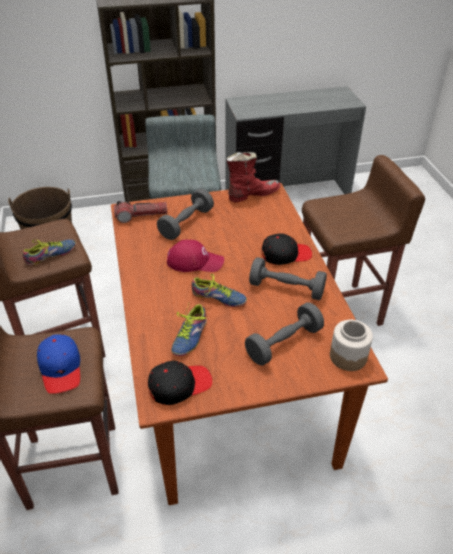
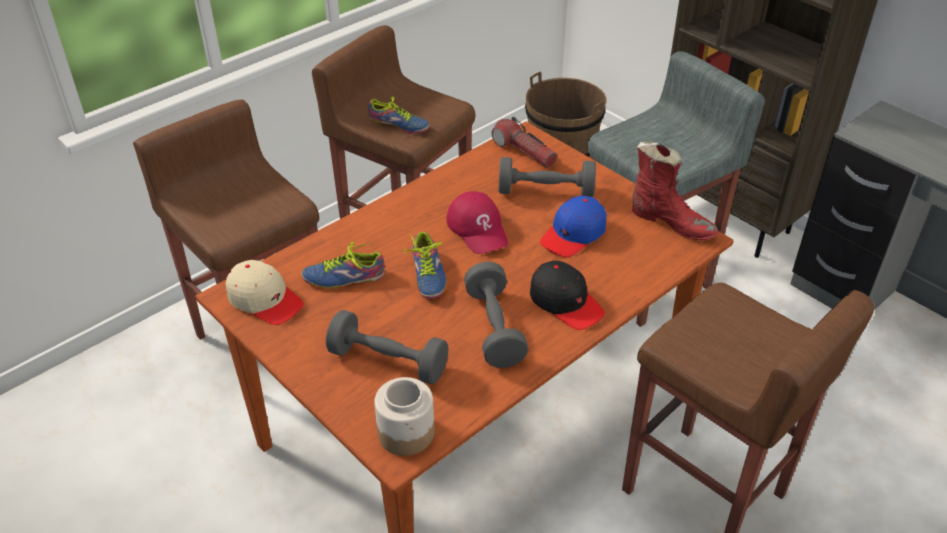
camera: 60 degrees right, 0 degrees up
blue cap [37,334,80,394] -> blue cap moved to [540,196,606,258]
black cap [148,361,212,405] -> beige cap [226,260,304,325]

